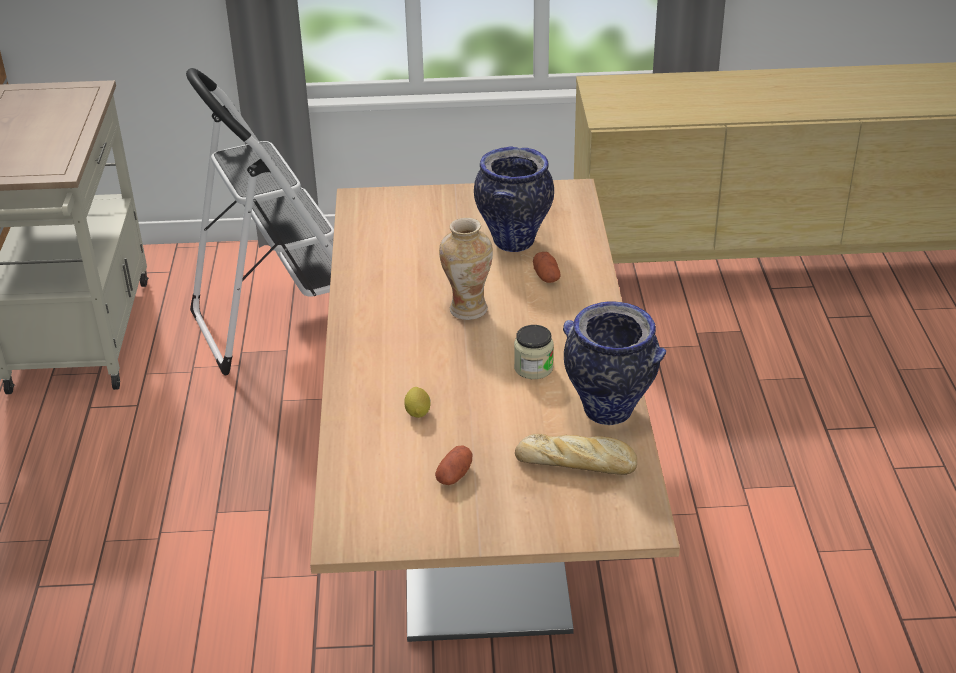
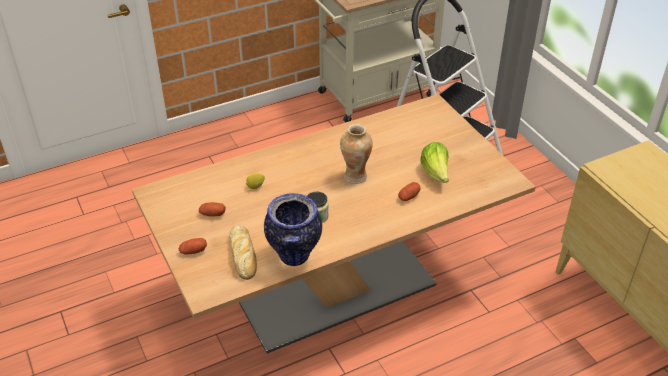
camera: 65 degrees right, 5 degrees up
vase [474,146,554,252] -> lettuce [420,142,449,183]
none -> potato [179,238,207,255]

